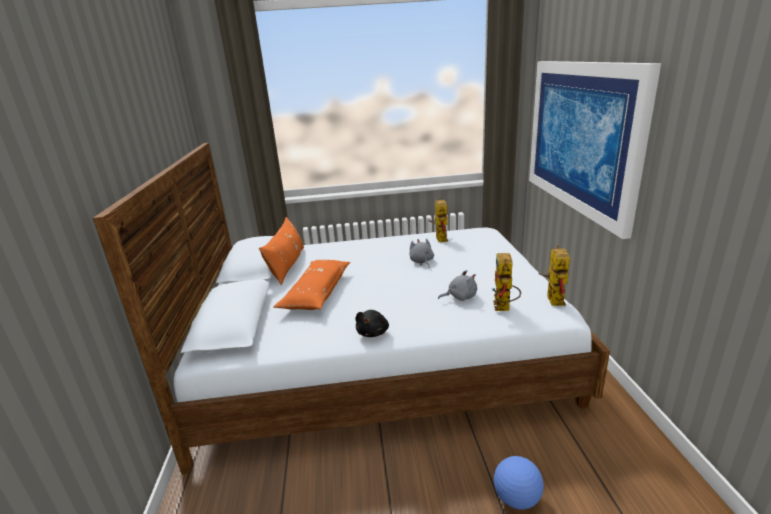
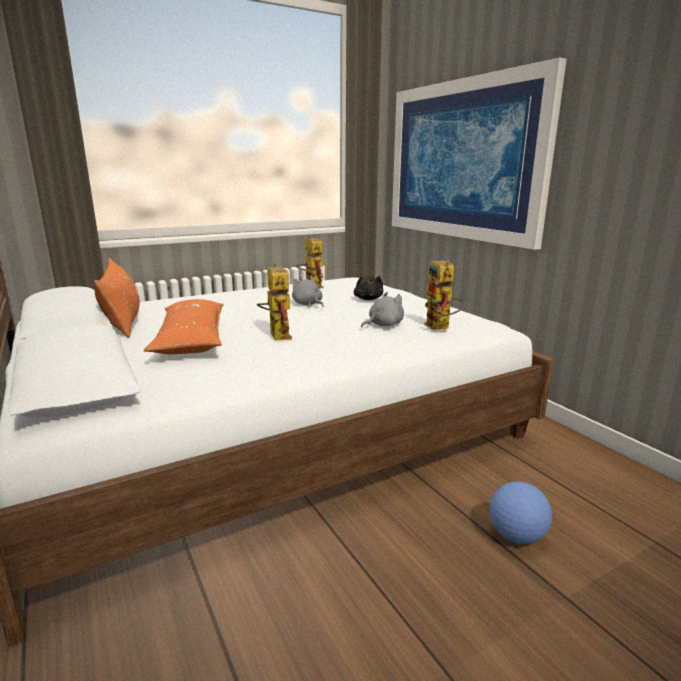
camera: 25 degrees left, 5 degrees down
black plush toy [355,310,389,337] -> black plush toy moved to [354,276,383,300]
toy robot [538,245,570,306] -> toy robot moved to [257,263,292,341]

